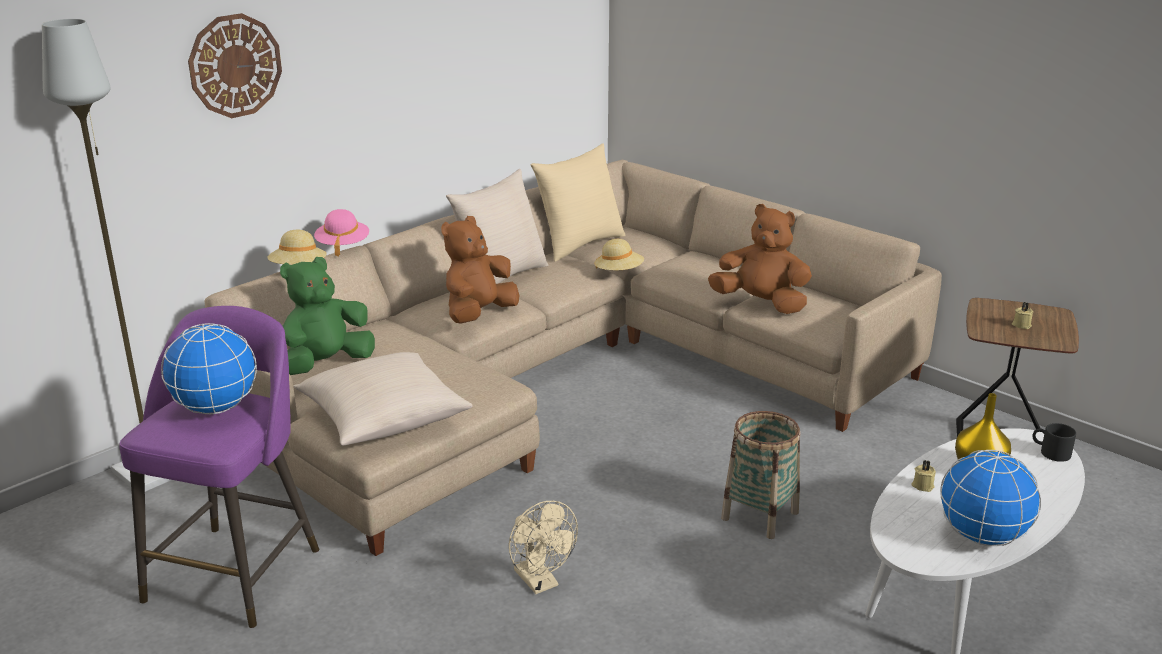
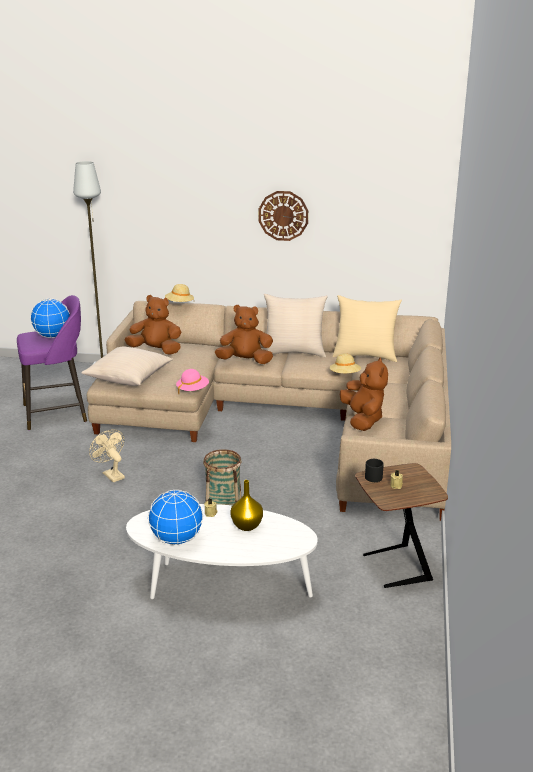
camera: 55 degrees right, 0 degrees up
wall clock [188,13,282,118] -> wall clock moved to [259,191,308,241]
green plush toy [280,257,375,375] -> brown plush toy [125,295,181,355]
pink hat [314,209,369,257] -> pink hat moved to [176,369,209,394]
beige fan [509,501,578,594] -> beige fan turned 120 degrees clockwise [89,430,125,482]
black mug [1032,423,1076,462] -> black mug moved to [365,459,384,482]

